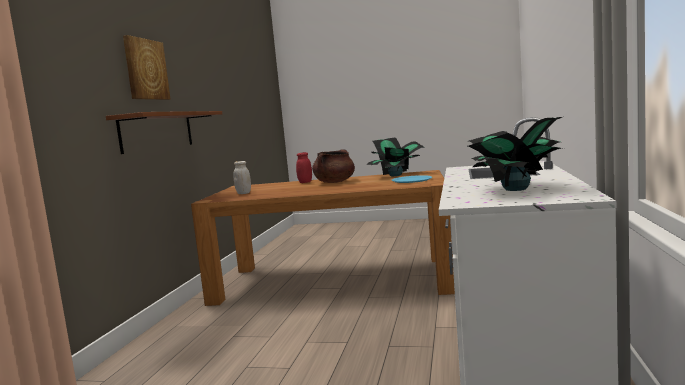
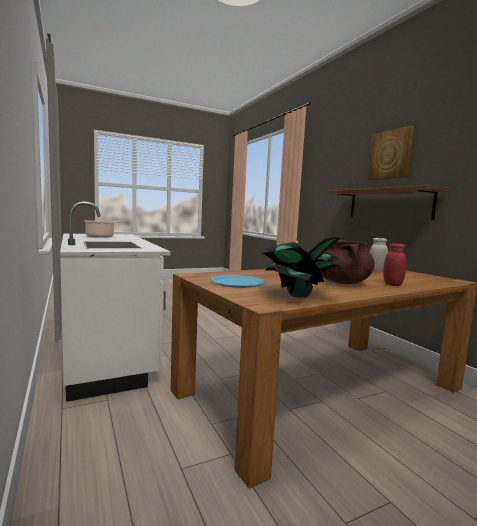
camera: 140 degrees right, 0 degrees up
potted plant [468,117,564,191] -> cooking pot [85,220,130,238]

